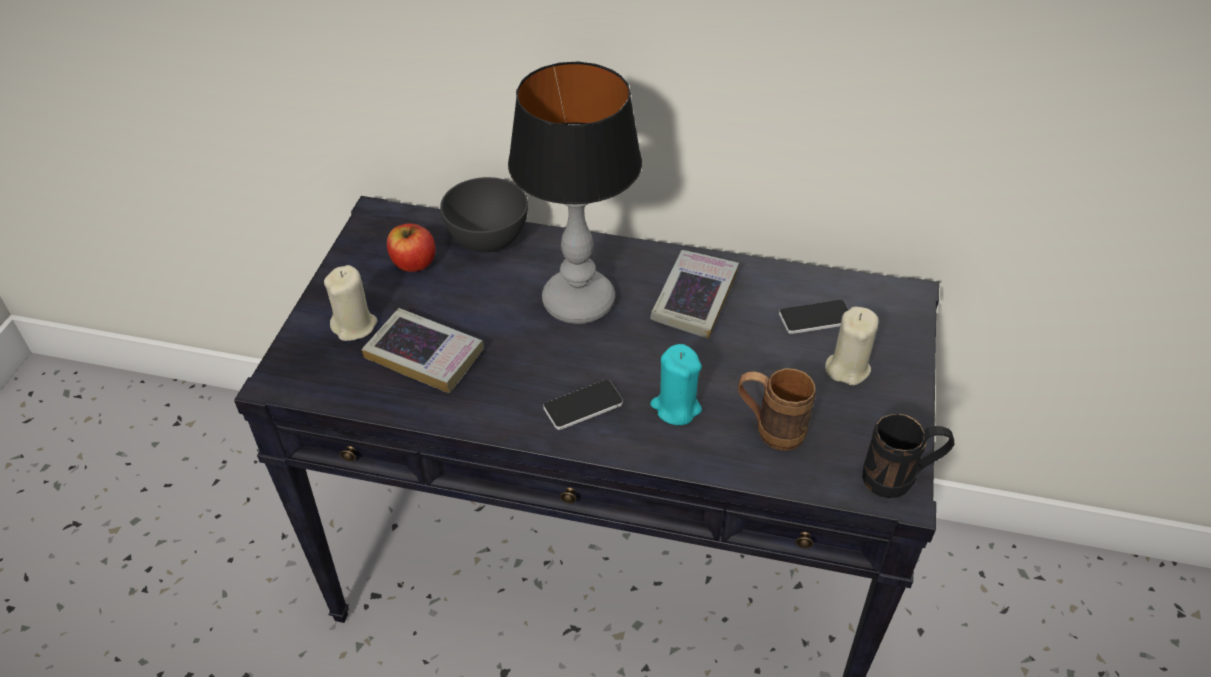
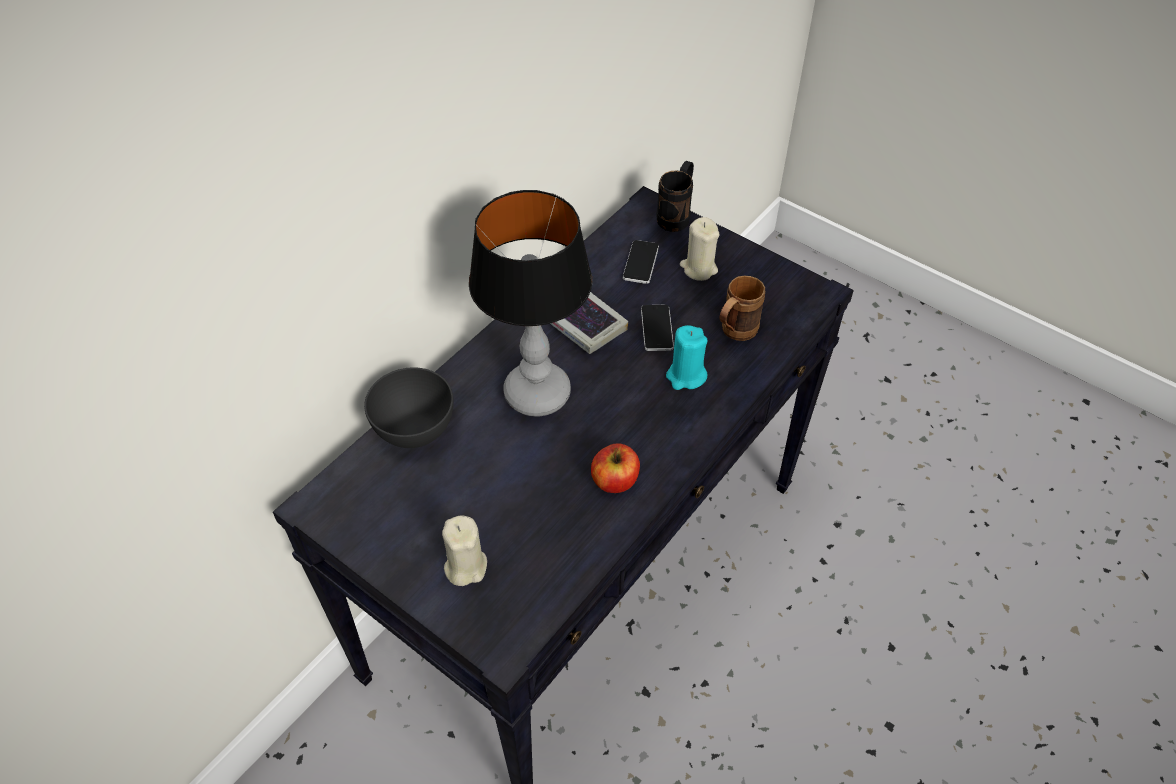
camera: 65 degrees left, 5 degrees up
book [362,308,484,393] -> none
apple [387,224,436,272] -> apple moved to [591,443,640,493]
phone [543,380,623,430] -> phone moved to [641,305,674,351]
black mug [862,414,954,498] -> black mug moved to [656,161,694,232]

